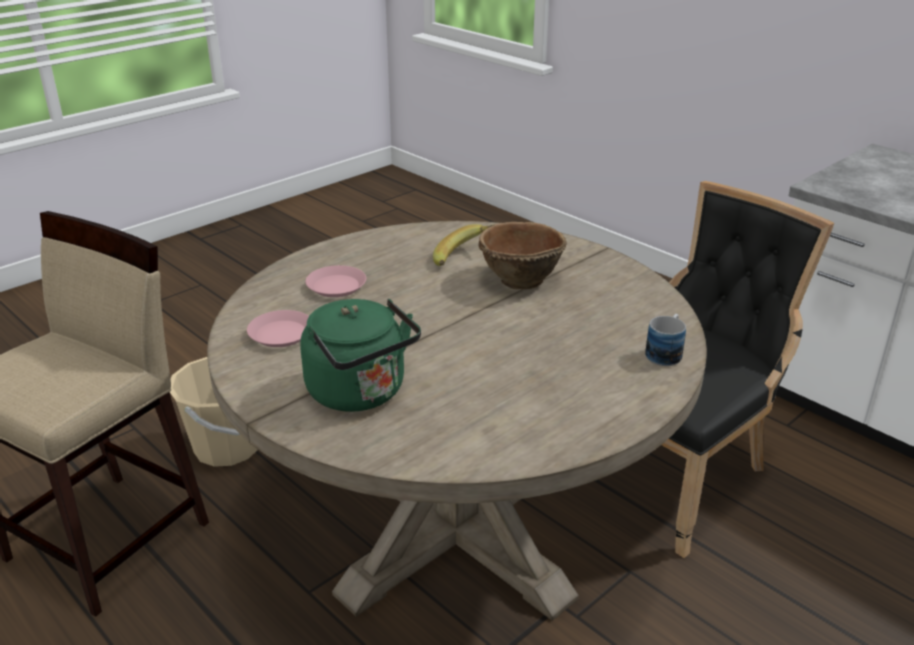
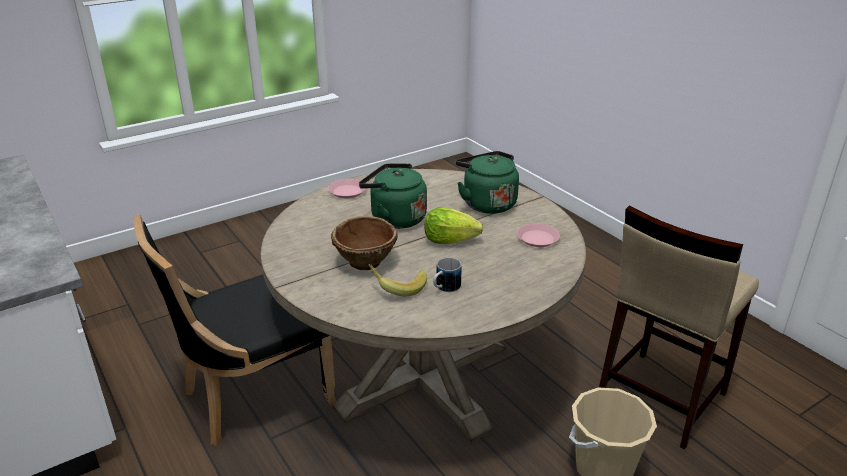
camera: 170 degrees left, 0 degrees up
pink plate [305,265,366,297] -> pink plate moved to [328,179,366,198]
mug [645,314,686,366] -> mug moved to [433,258,461,292]
none -> green kettle [359,163,427,229]
none -> lettuce [425,207,483,244]

